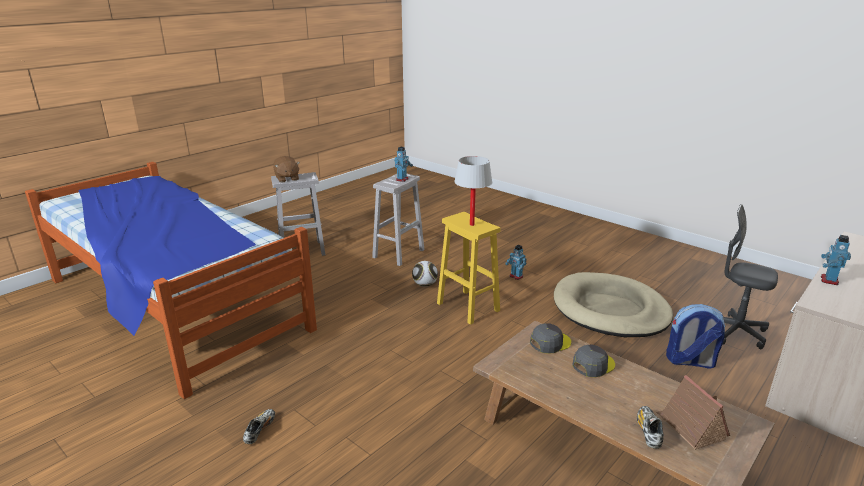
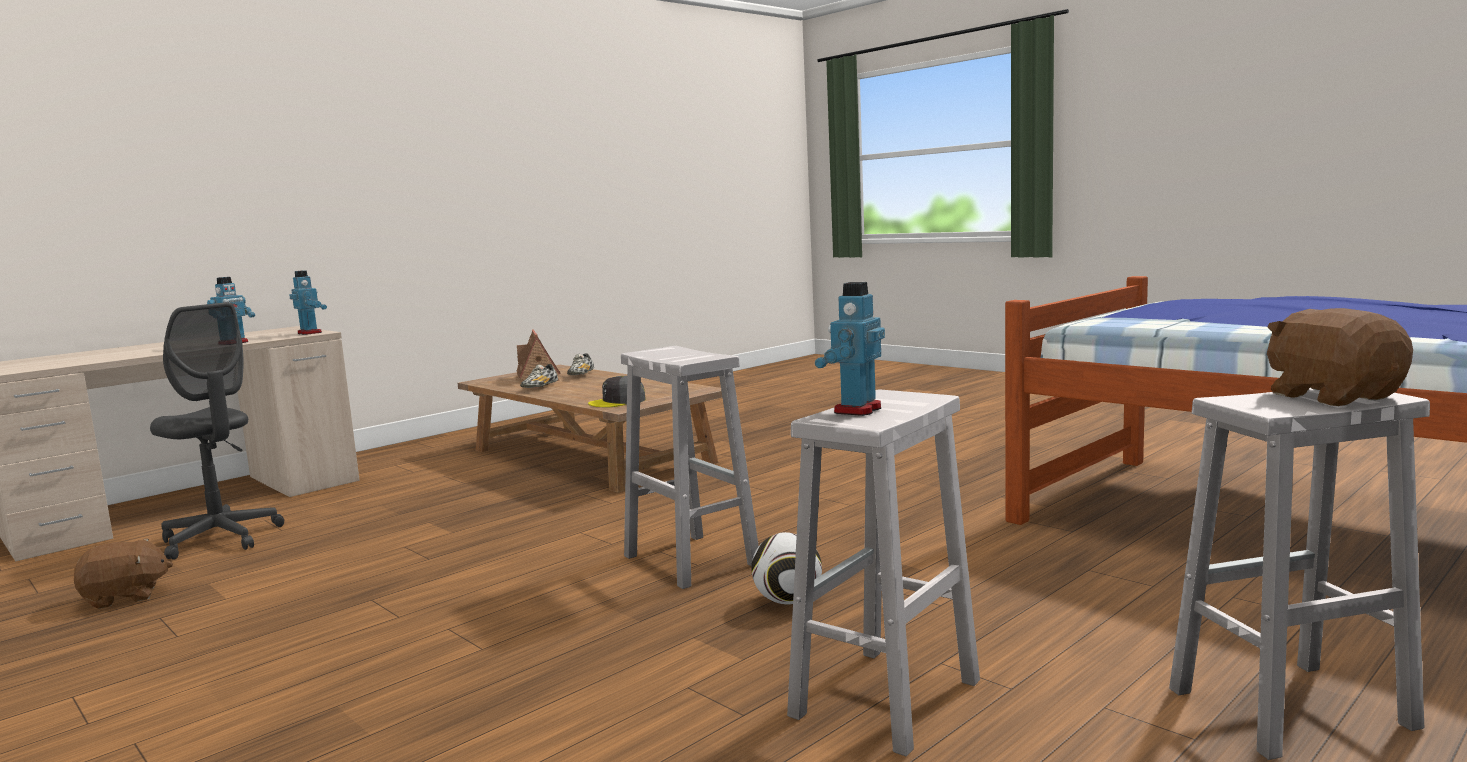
camera: 175 degrees left, 15 degrees down
shoe [243,409,275,444] -> shoe moved to [520,364,558,388]
yellow stool [437,212,500,325] -> white stool [621,346,759,589]
white table lamp [454,156,493,226] -> none
toy robot [505,245,527,280] -> toy robot moved to [289,270,327,335]
beige dog bed [554,272,673,337] -> none
grey cap [572,345,615,377] -> none
backpack [666,304,725,369] -> none
none -> brown plush toy [74,538,173,609]

